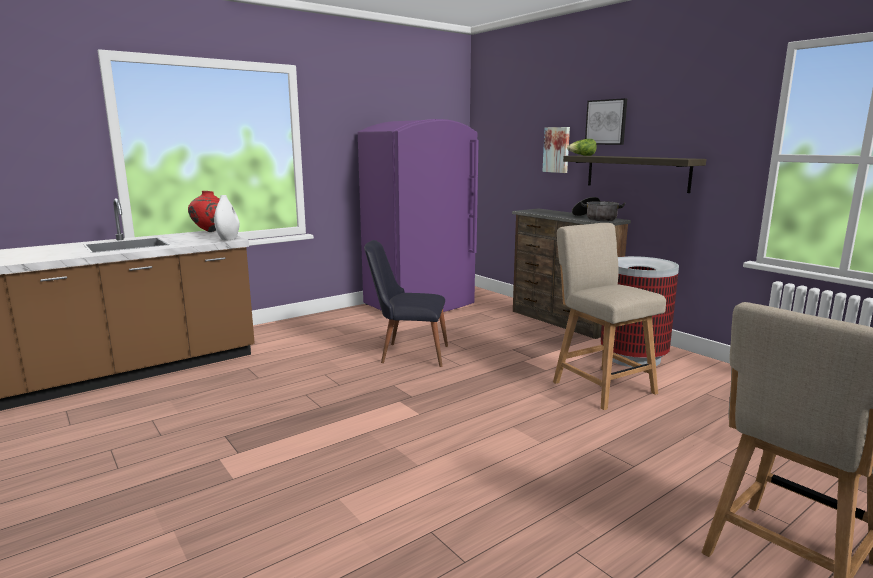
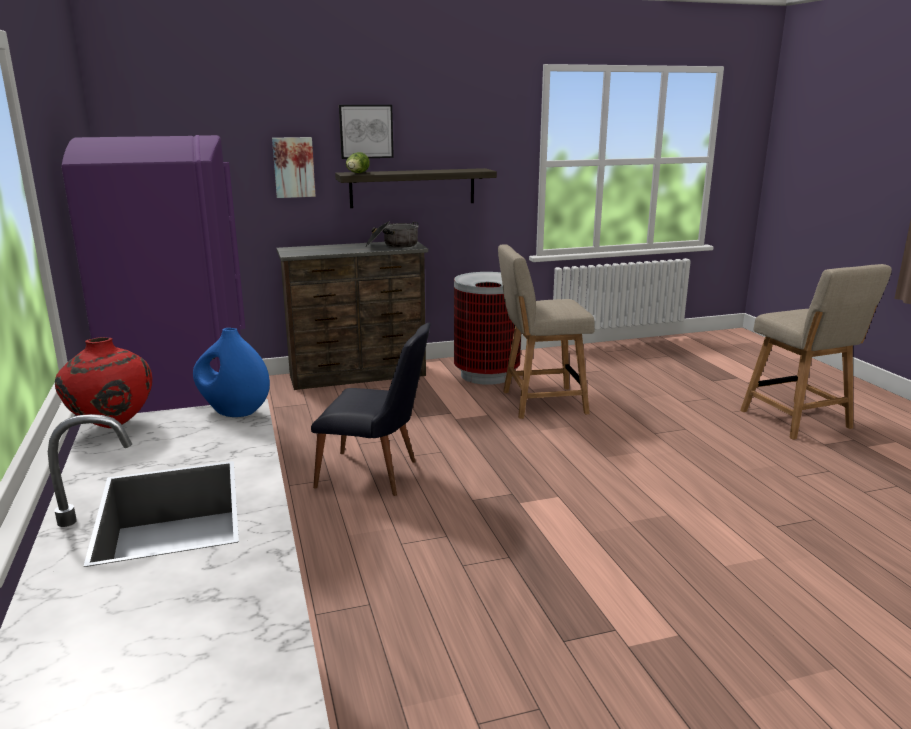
camera: 70 degrees left, 5 degrees up
white vase [214,195,240,241] -> blue vase [193,328,270,417]
black chair [364,240,448,367] -> black chair turned 105 degrees counterclockwise [311,323,431,496]

